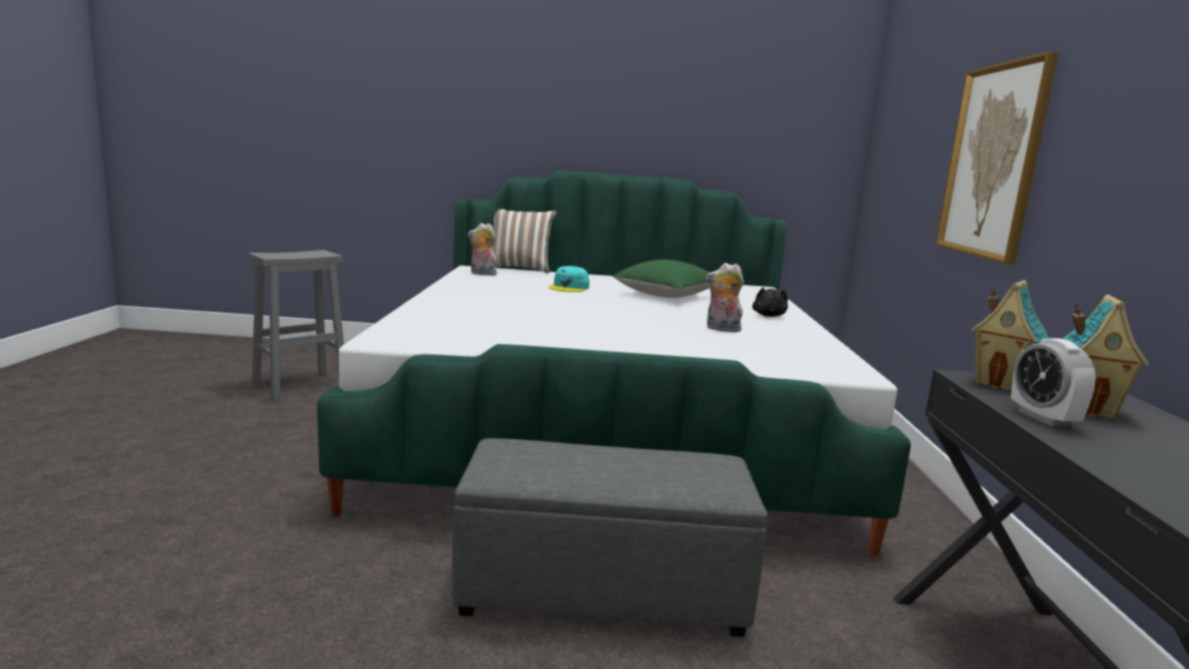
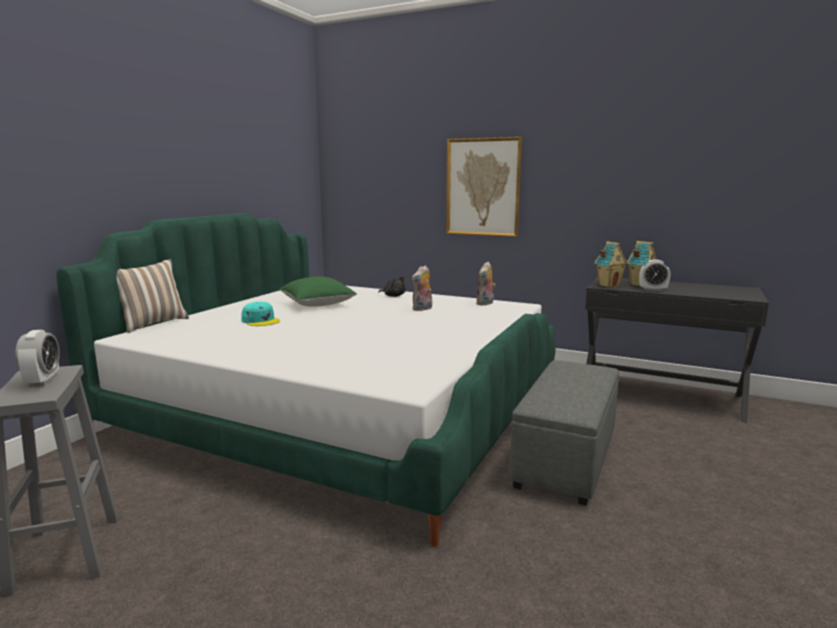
camera: 65 degrees left, 0 degrees up
plush toy [468,223,497,276] -> plush toy moved to [476,262,496,306]
none -> alarm clock [15,330,60,387]

